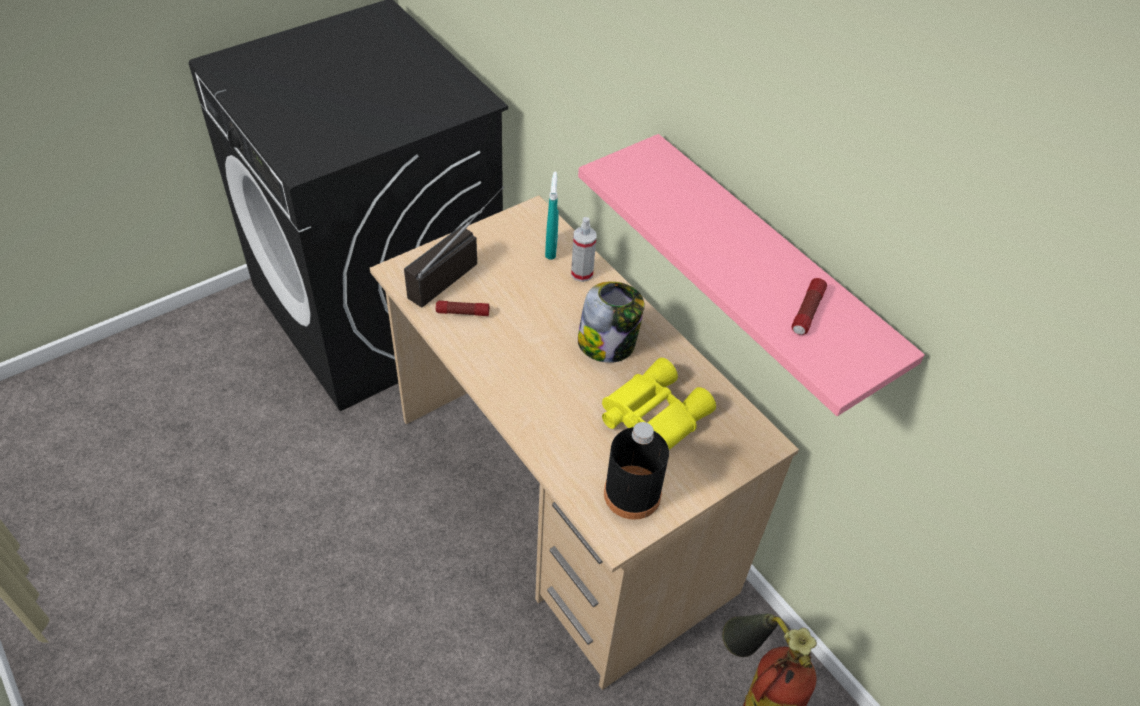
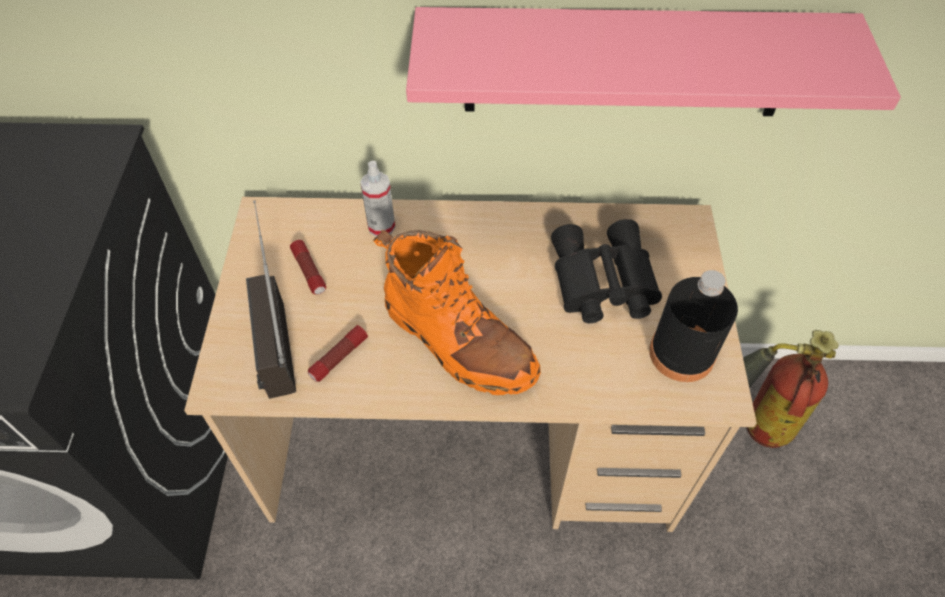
camera: 50 degrees left, 5 degrees up
turquoise spray bottle [545,172,559,260] -> none
jar [578,281,645,363] -> none
yellow binoculars [602,358,716,450] -> black binoculars [551,219,662,323]
flashlight [791,278,827,335] -> flashlight moved to [290,240,326,295]
none -> orange boot [373,230,541,395]

